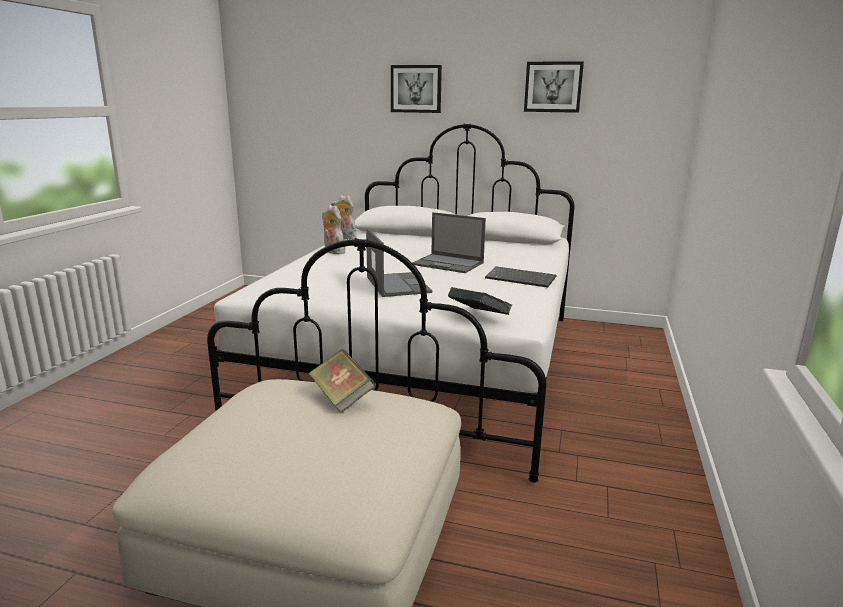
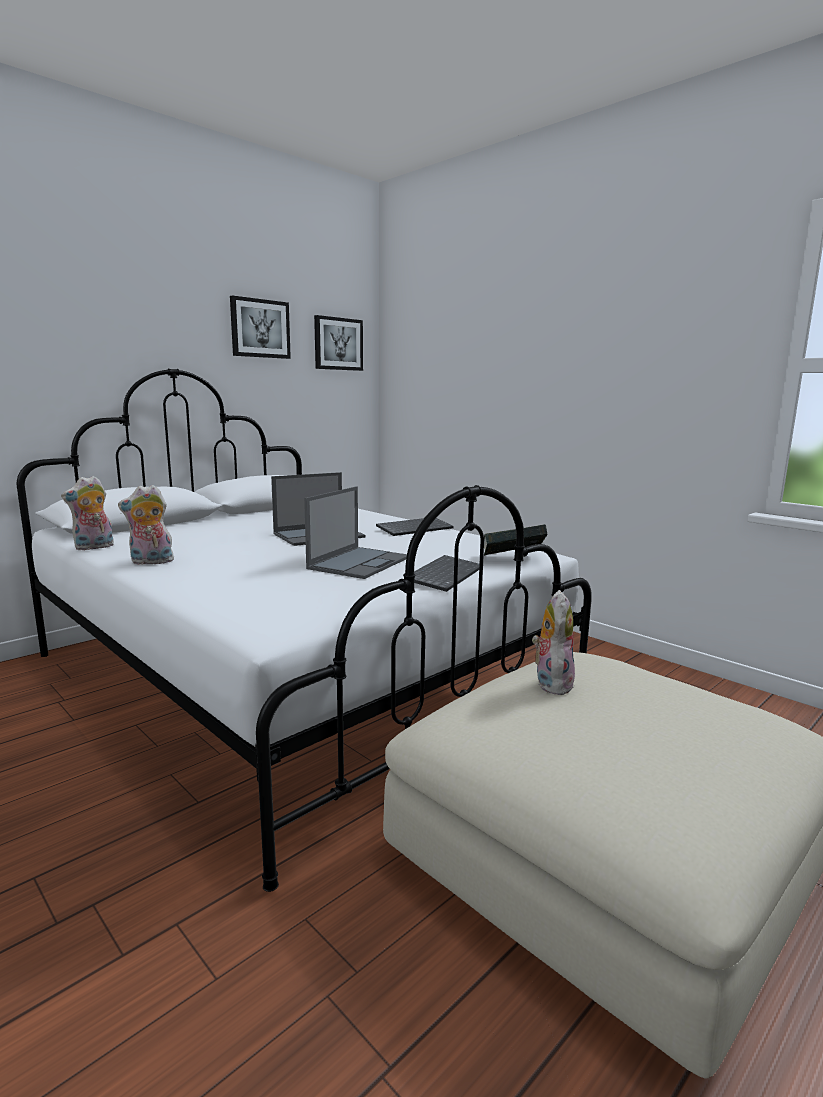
camera: 60 degrees left, 5 degrees down
book [308,349,376,413] -> plush toy [532,590,575,695]
laptop [366,228,432,297] -> laptop turned 105 degrees clockwise [304,486,407,579]
picture [391,65,442,113] -> picture moved to [314,315,363,371]
none -> keyboard [414,555,479,592]

